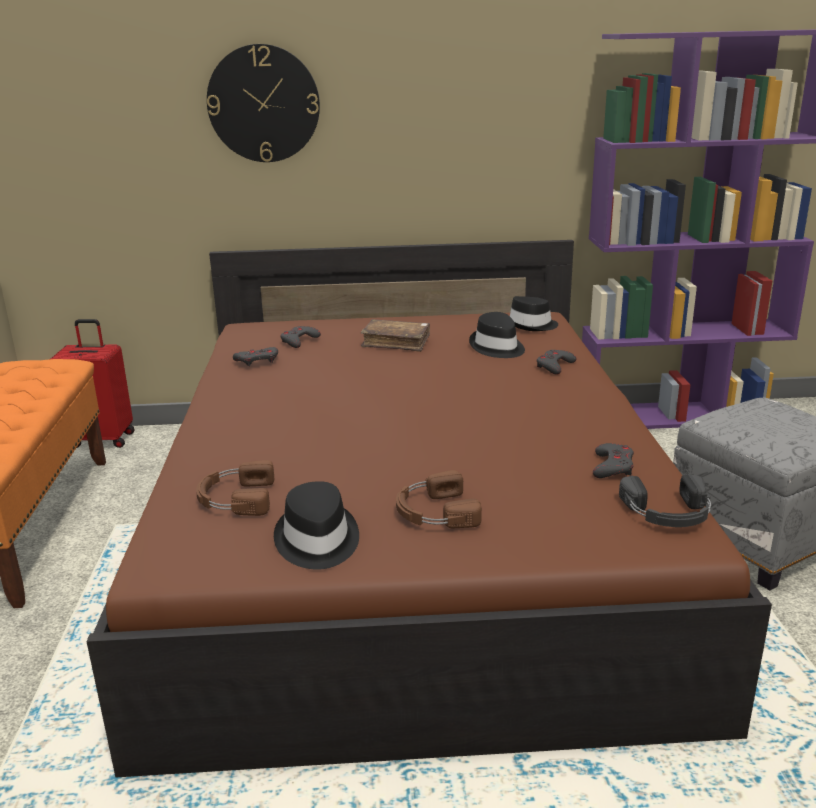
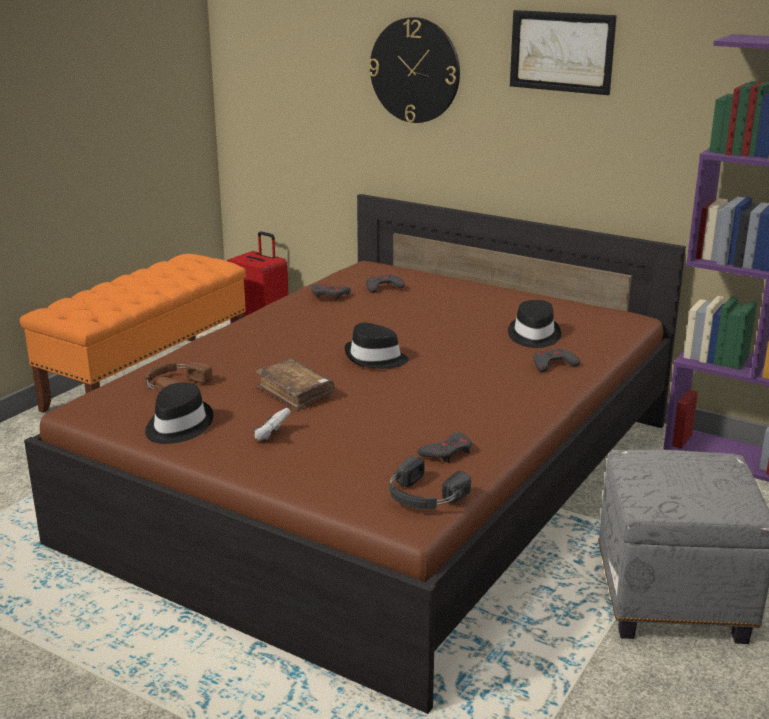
camera: 35 degrees right, 0 degrees up
brown book [361,319,430,352] -> brown book moved to [256,359,334,411]
brown headphones [396,470,482,528] -> white game controller [254,408,291,441]
black hat [510,296,558,331] -> black hat moved to [344,323,409,369]
none -> picture [510,10,617,95]

